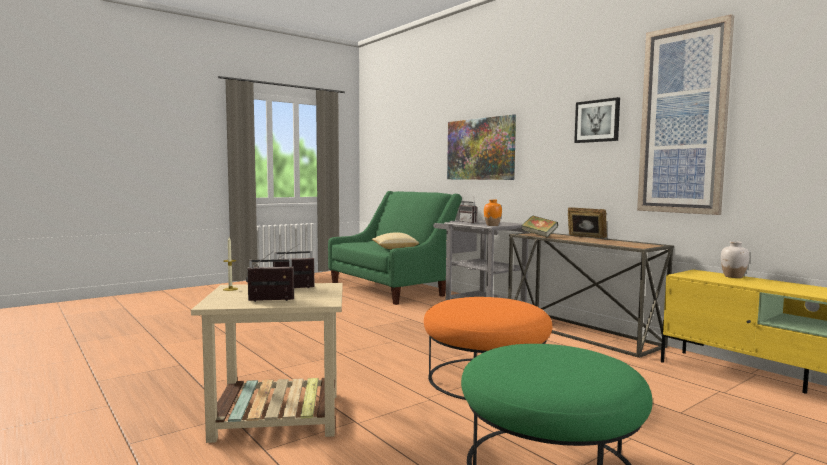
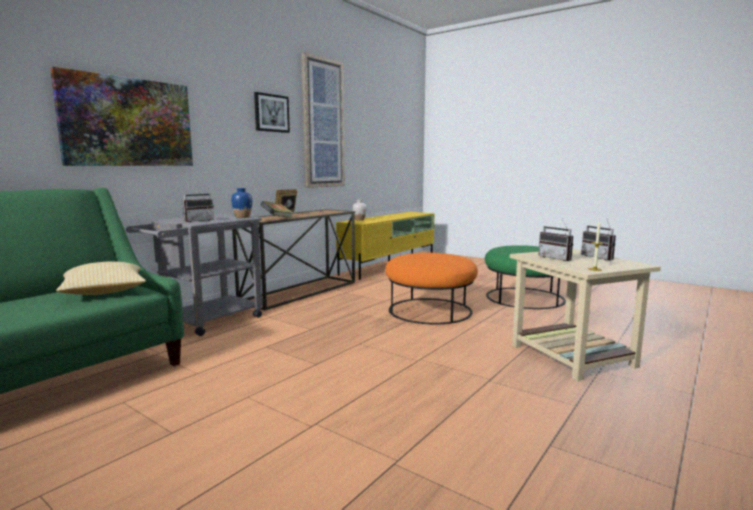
camera: 105 degrees left, 5 degrees up
orange vase [484,199,502,226] -> blue vase [231,188,252,218]

